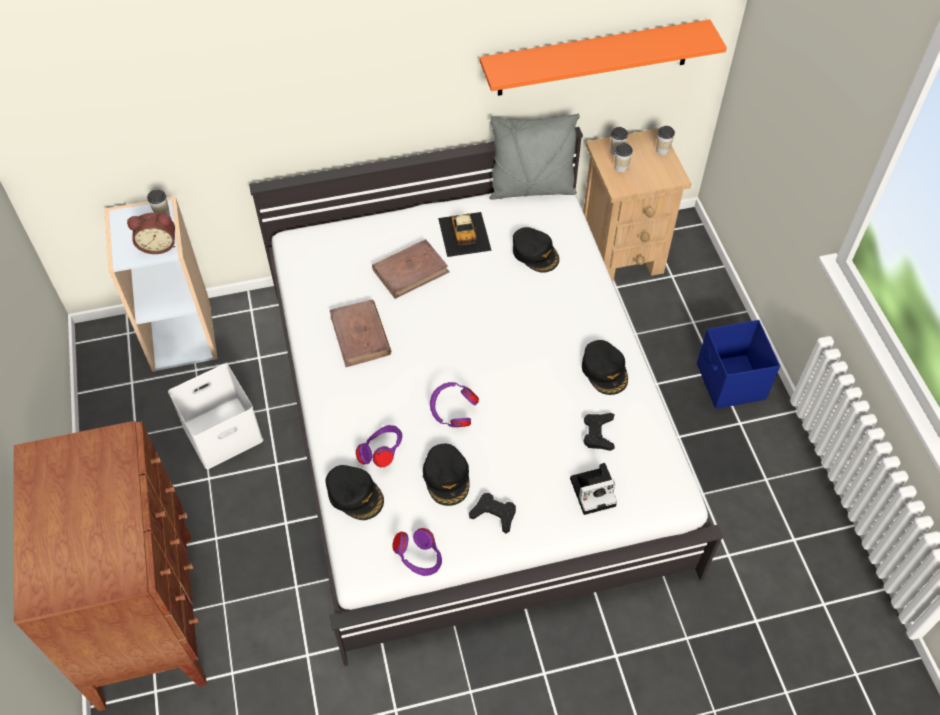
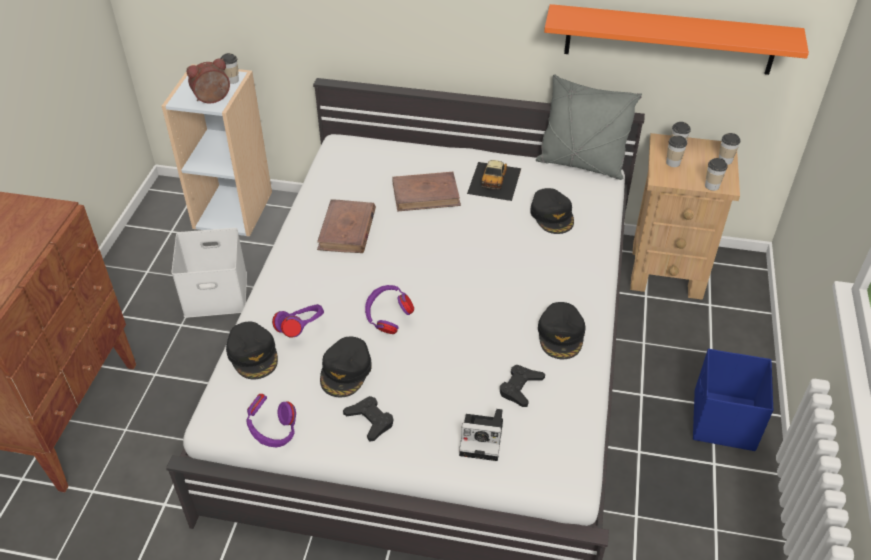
camera: 25 degrees right, 10 degrees down
alarm clock [127,213,175,254] -> alarm clock turned 135 degrees clockwise [187,58,230,104]
none -> cup [705,158,727,191]

